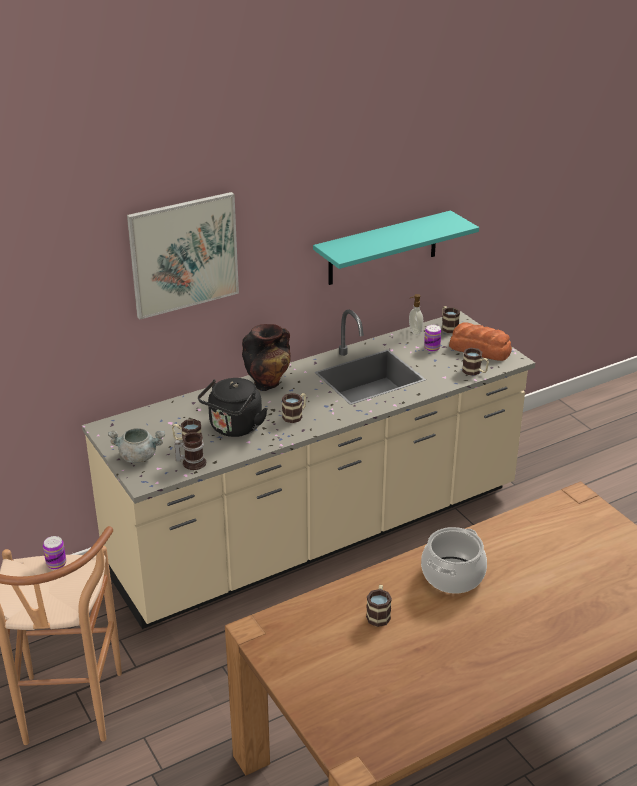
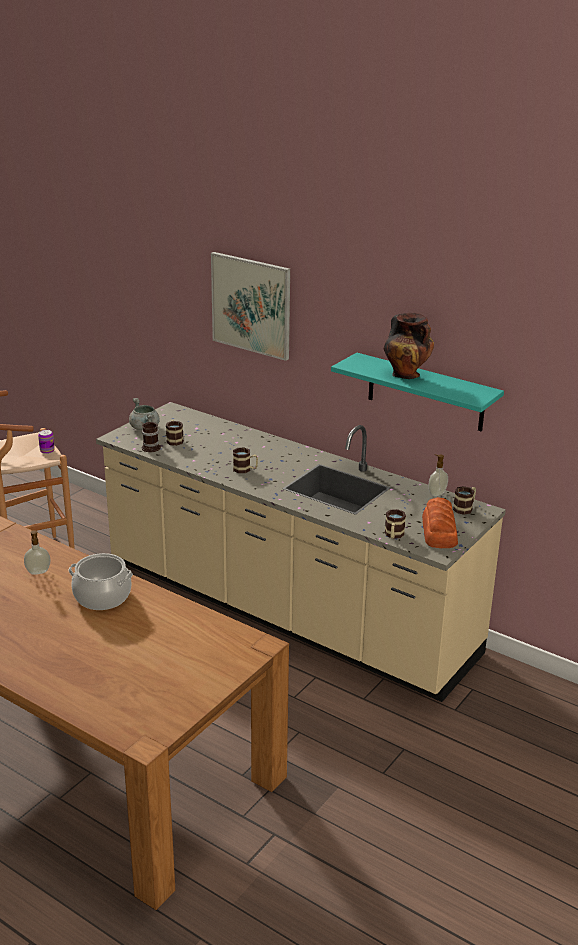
camera: 65 degrees right, 5 degrees down
black kettle [198,378,267,437] -> none
vase [242,324,291,391] -> vase moved to [384,313,434,379]
mug [366,585,392,627] -> soap dispenser [24,530,50,575]
can [424,325,441,352] -> none

